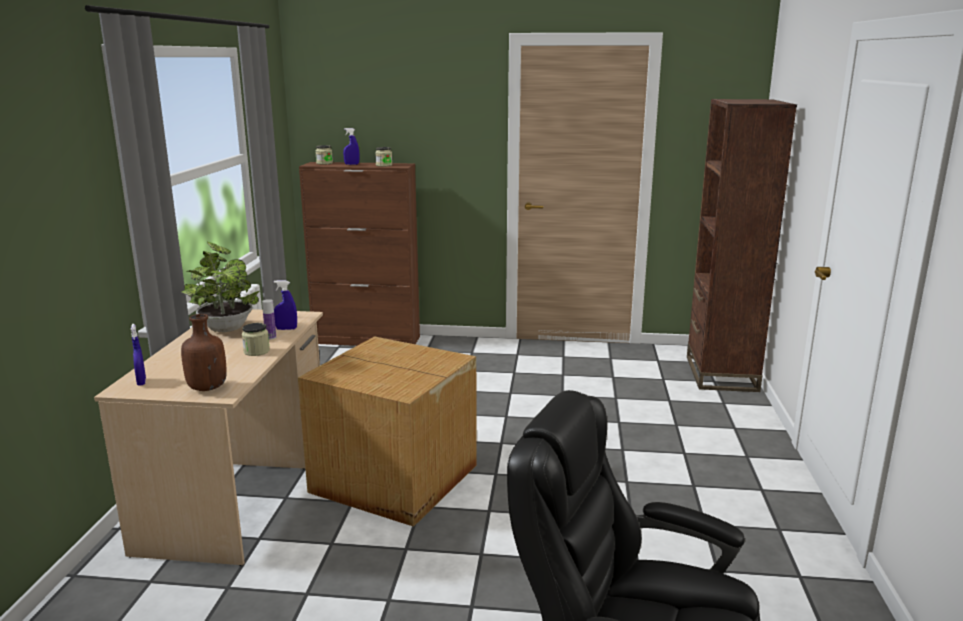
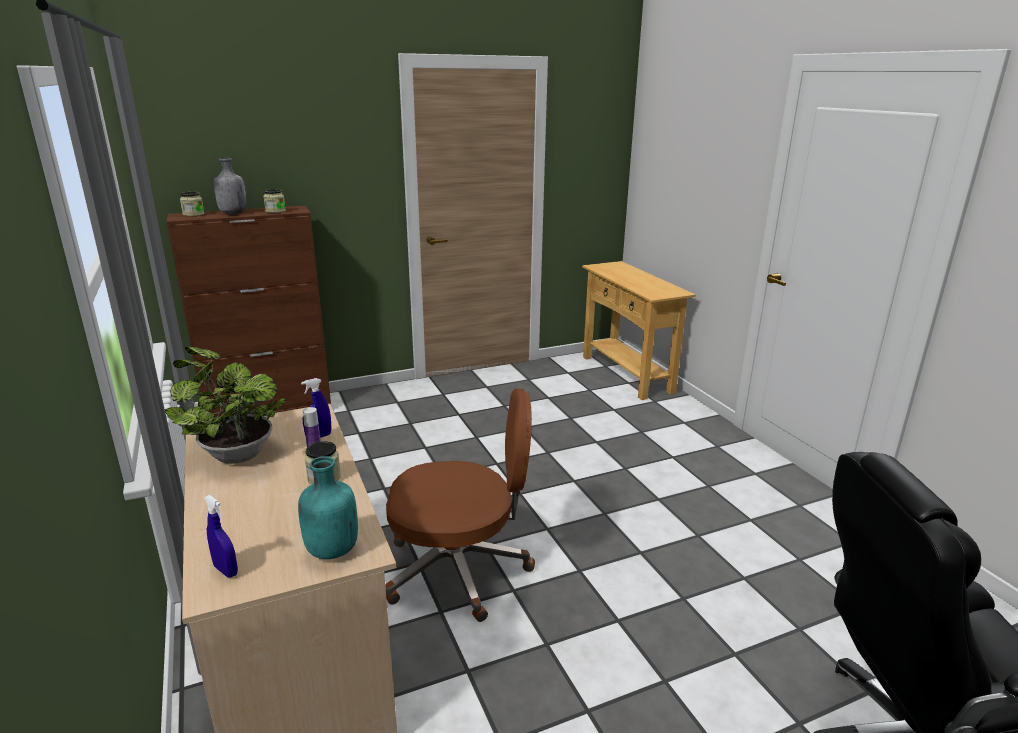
camera: 30 degrees left, 5 degrees up
brown bottle [181,314,227,391] -> turquoise bottle [298,456,358,559]
cardboard box [298,336,477,527] -> brown office chair [385,388,535,622]
blue spray bottle [343,128,359,165] -> grey bottle [214,158,247,214]
brown bookcase [687,99,797,392] -> beige console table [582,261,696,400]

